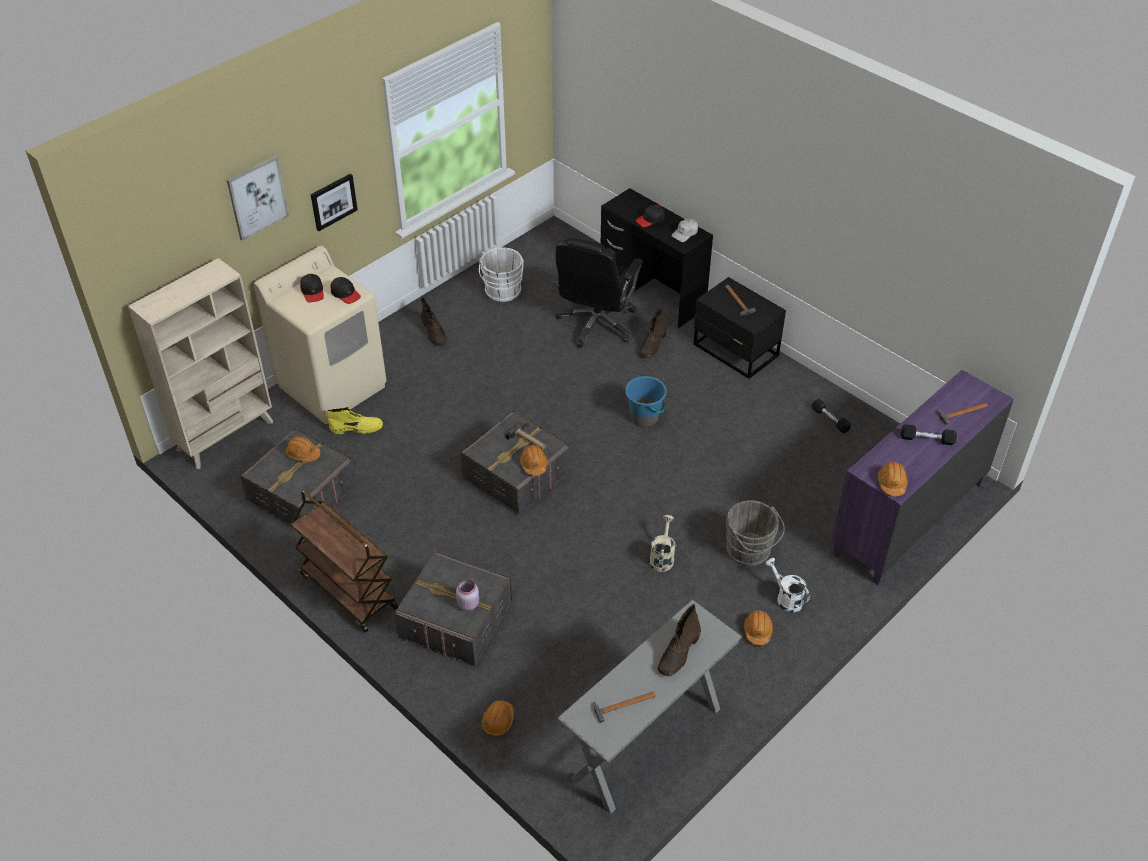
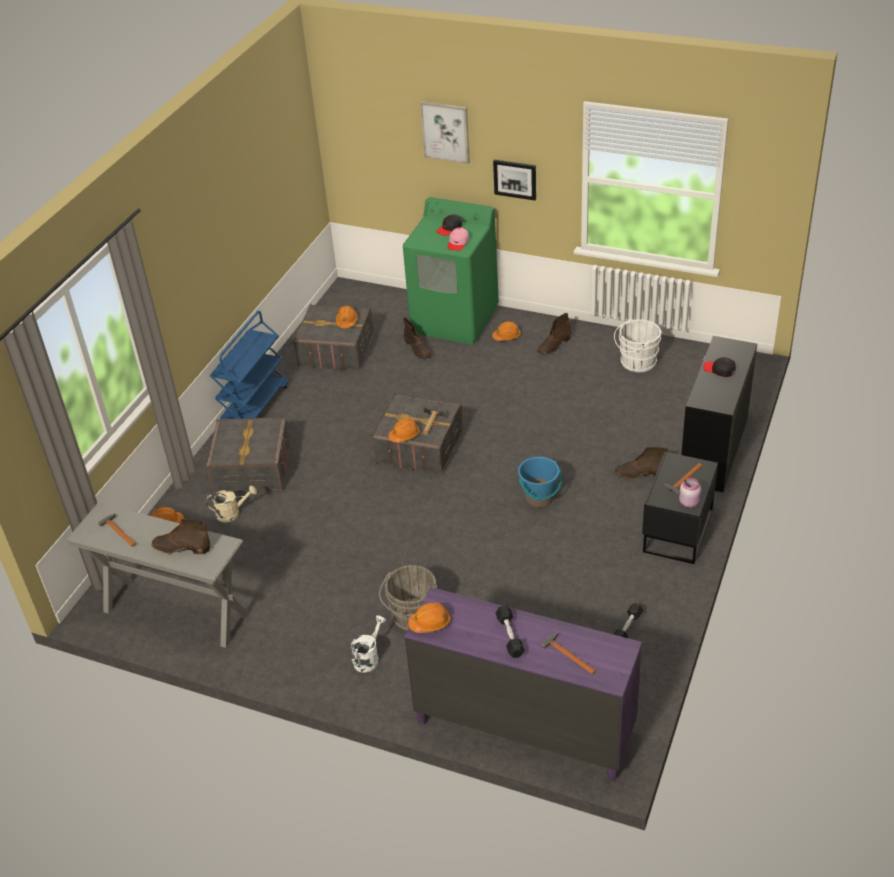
camera: 70 degrees right, 5 degrees down
beige bookcase [128,258,273,469] -> none
beige washing machine [254,246,387,424] -> green washing machine [403,197,499,345]
brown cart [290,490,398,633] -> blue cart [210,311,288,419]
yellow boot [327,406,383,434] -> brown boot [403,317,432,359]
black cap [330,277,361,304] -> pink cap [448,227,469,251]
pink jar [456,580,479,611] -> pink jar moved to [679,478,701,508]
black office chair [555,237,643,348] -> none
beige watering can [649,515,675,572] -> beige watering can moved to [206,486,257,522]
white cap [671,219,698,242] -> none
orange hard hat [744,610,773,646] -> orange hard hat moved to [492,321,521,341]

